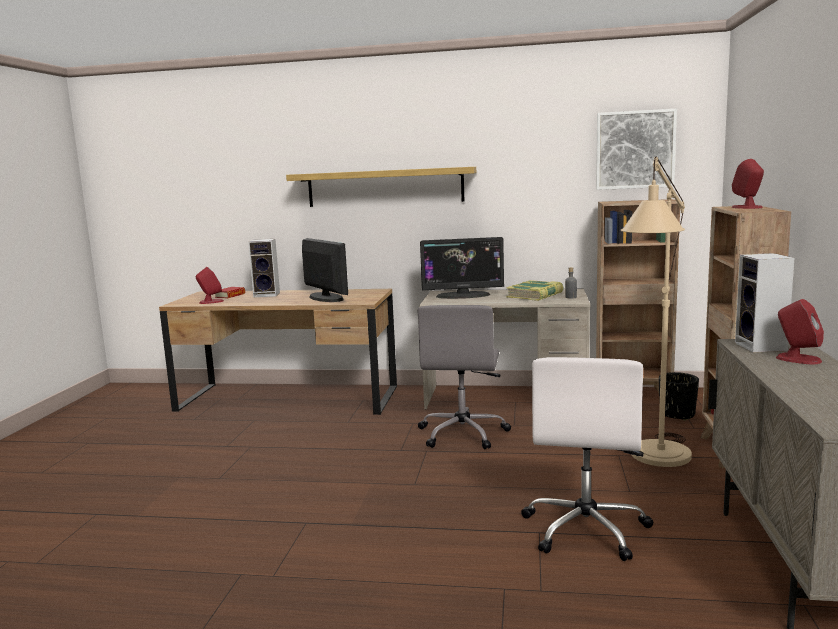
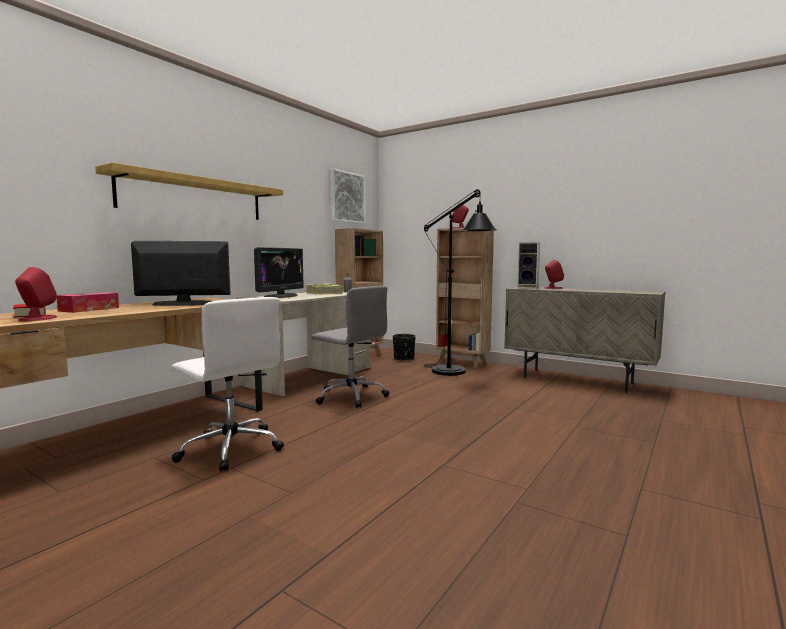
camera: 65 degrees left, 5 degrees down
speaker [248,239,280,297] -> tissue box [57,292,119,313]
white office chair [521,357,653,561] -> white office chair moved to [171,297,284,472]
beige floor lamp [621,157,692,467] -> black floor lamp [423,189,497,376]

